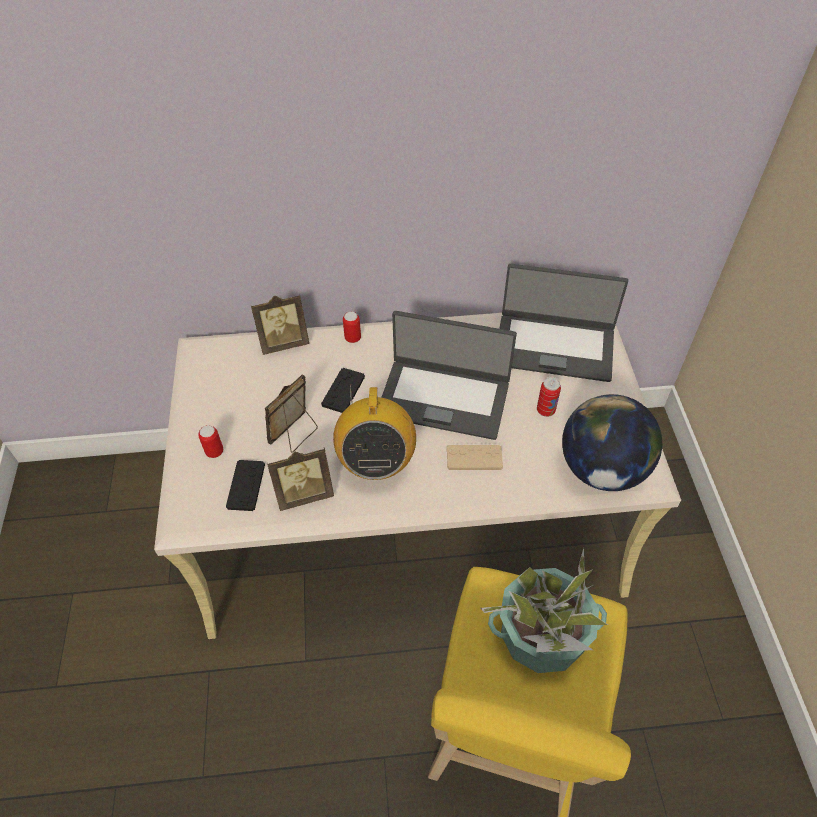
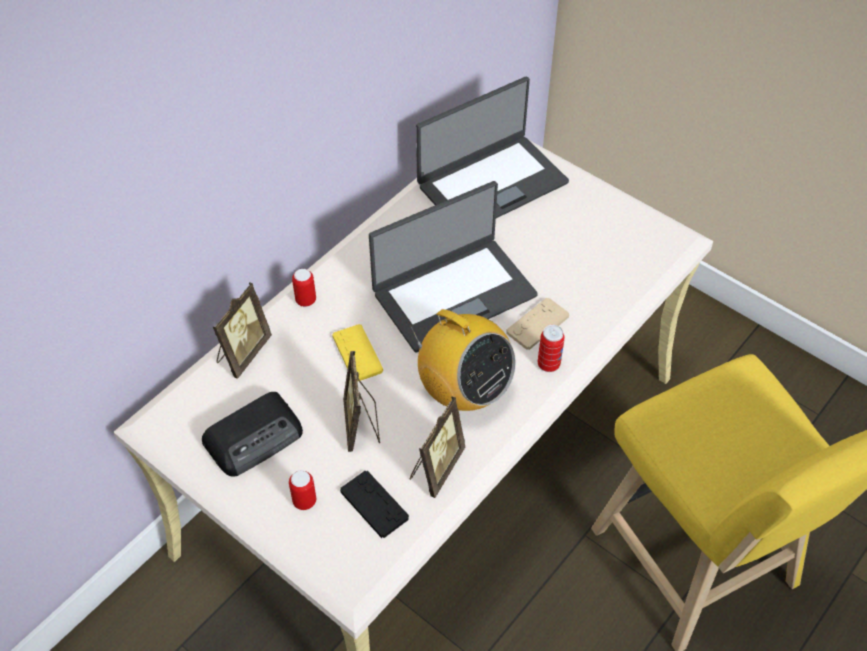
camera: 45 degrees left, 0 degrees up
black game controller [321,368,365,413] -> yellow game controller [332,324,383,381]
potted plant [481,548,608,673] -> none
can [537,377,561,417] -> can moved to [538,325,565,372]
globe [562,394,662,491] -> none
none -> radio [202,392,303,476]

